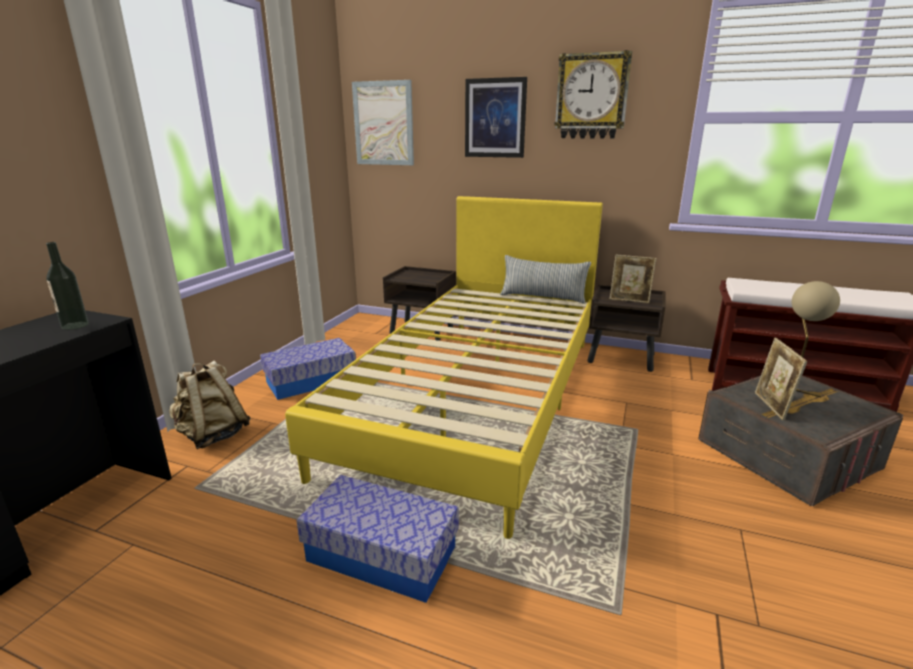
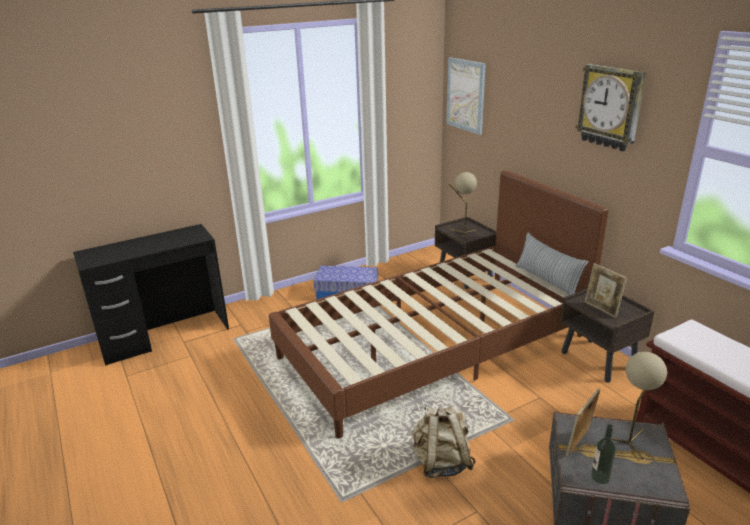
camera: 40 degrees right, 5 degrees up
bottle [46,242,89,330] -> bottle moved to [591,424,616,484]
beige backpack [169,361,251,449] -> beige backpack moved to [412,405,476,478]
yellow bed [285,196,603,539] -> brown bed [269,170,609,439]
storage box [297,475,459,603] -> none
picture [465,77,527,158] -> none
none -> beige table lamp [449,172,477,239]

